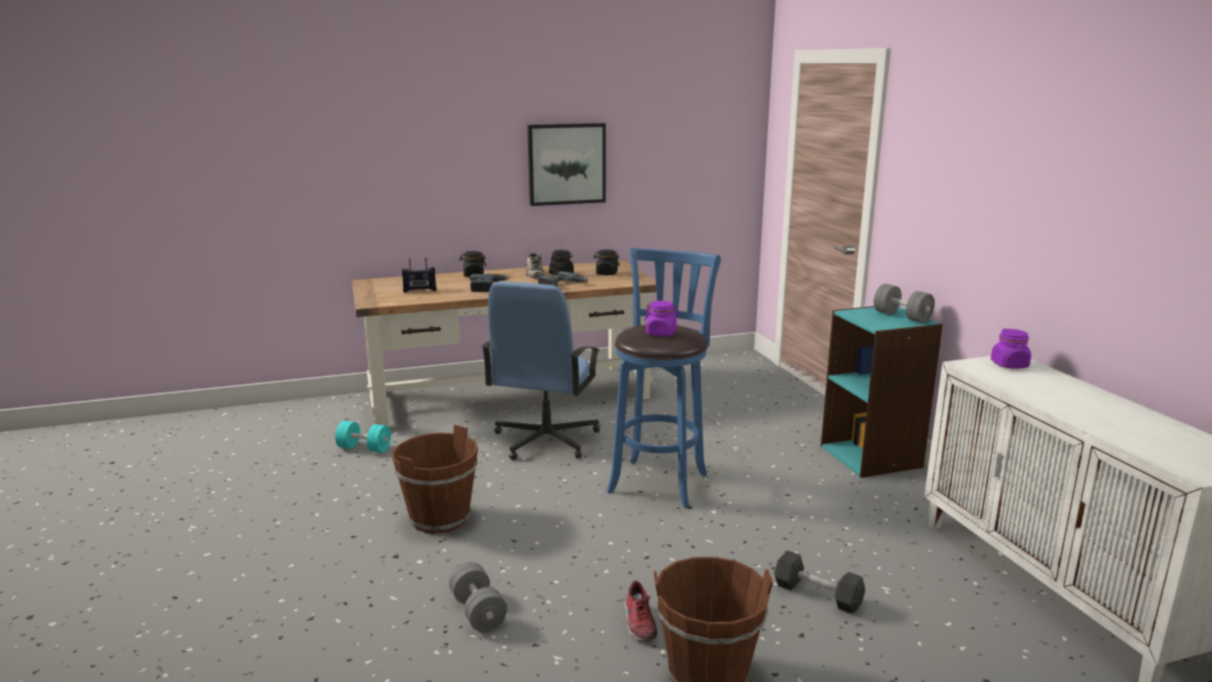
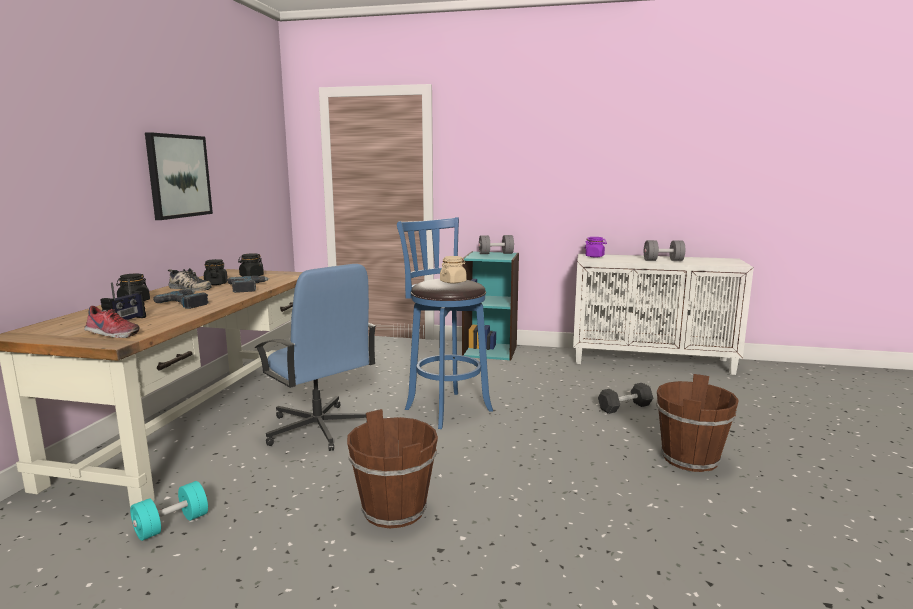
camera: 60 degrees left, 5 degrees down
grey dumbbell [449,562,507,632] -> grey dumbbell moved to [644,240,685,261]
shoe [623,581,657,643] -> shoe moved to [84,306,140,338]
purple jar [644,301,680,336] -> beige jar [440,256,466,284]

